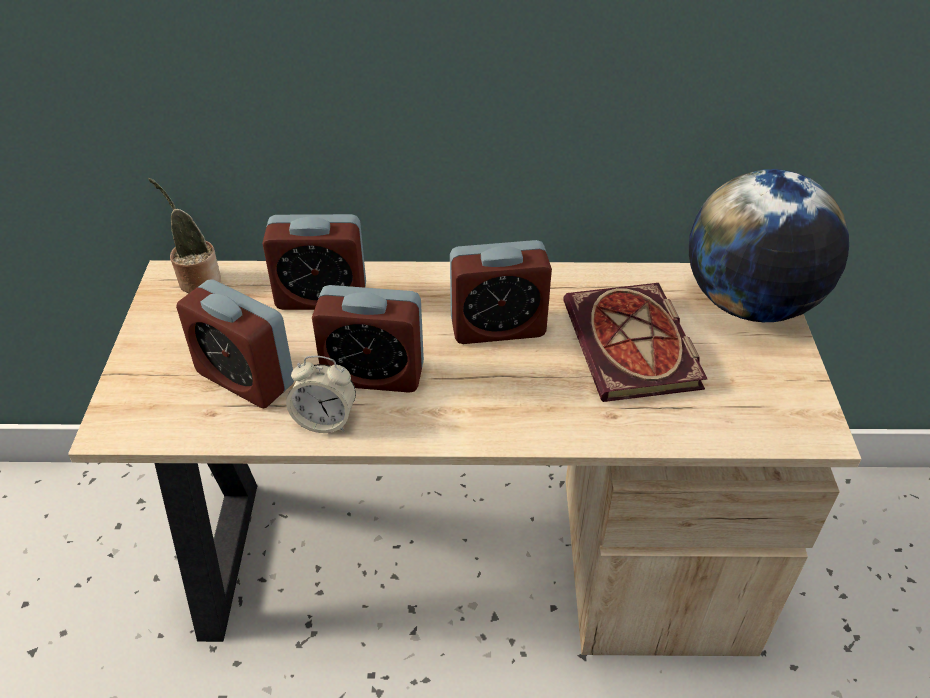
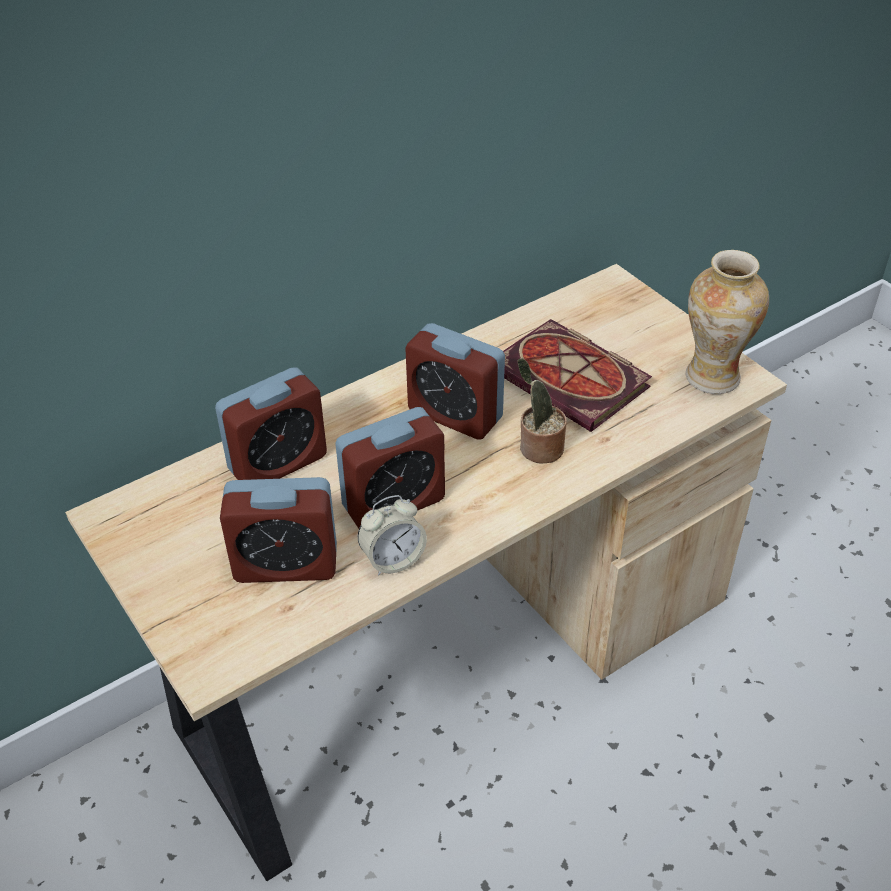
camera: 35 degrees left, 0 degrees up
potted plant [148,178,221,293] -> potted plant moved to [517,358,567,464]
alarm clock [450,240,552,344] -> alarm clock turned 75 degrees clockwise [405,323,505,440]
globe [689,169,849,322] -> none
none -> vase [686,250,769,394]

